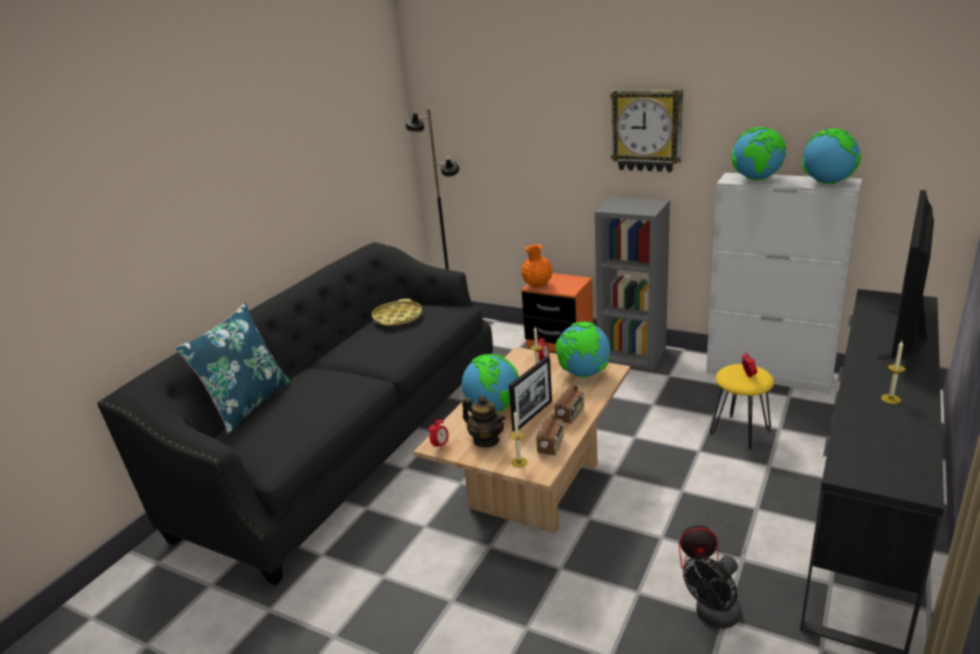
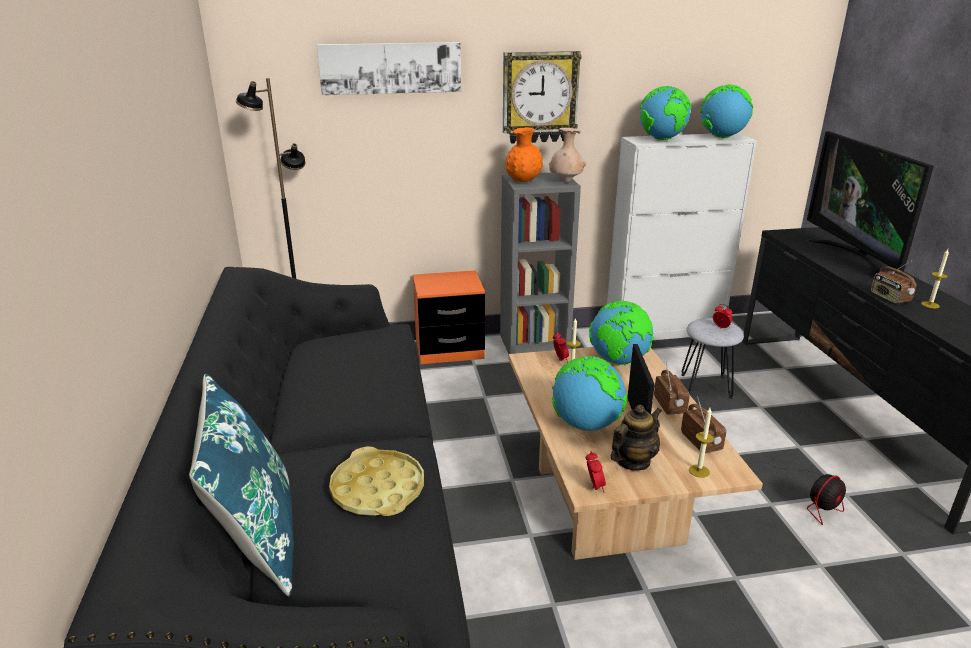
camera: 40 degrees left, 0 degrees up
yellow tray [372,299,422,326] -> yellow tray moved to [329,447,424,516]
teapot [462,396,506,447] -> teapot turned 45 degrees counterclockwise [611,405,662,471]
orange vase [521,244,553,287] -> orange vase moved to [505,127,543,182]
black fan [683,555,742,629] -> none
yellow stool [710,364,774,450] -> grey stool [681,318,744,399]
none -> picture [317,42,461,95]
none -> beige vase [549,128,586,183]
none -> radio [871,261,917,304]

